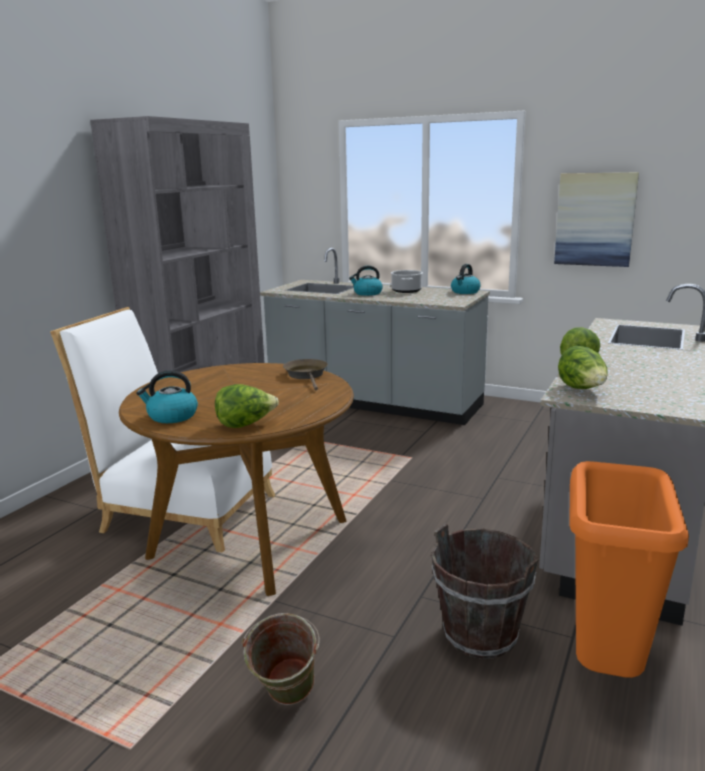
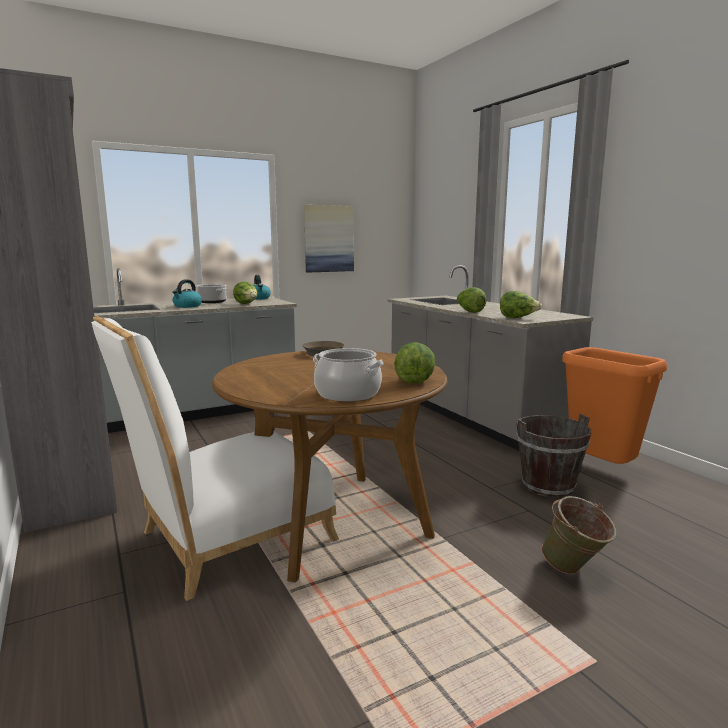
camera: 55 degrees left, 5 degrees down
kettle [136,370,198,423] -> cooking pot [313,348,384,401]
none -> lettuce [233,282,258,304]

